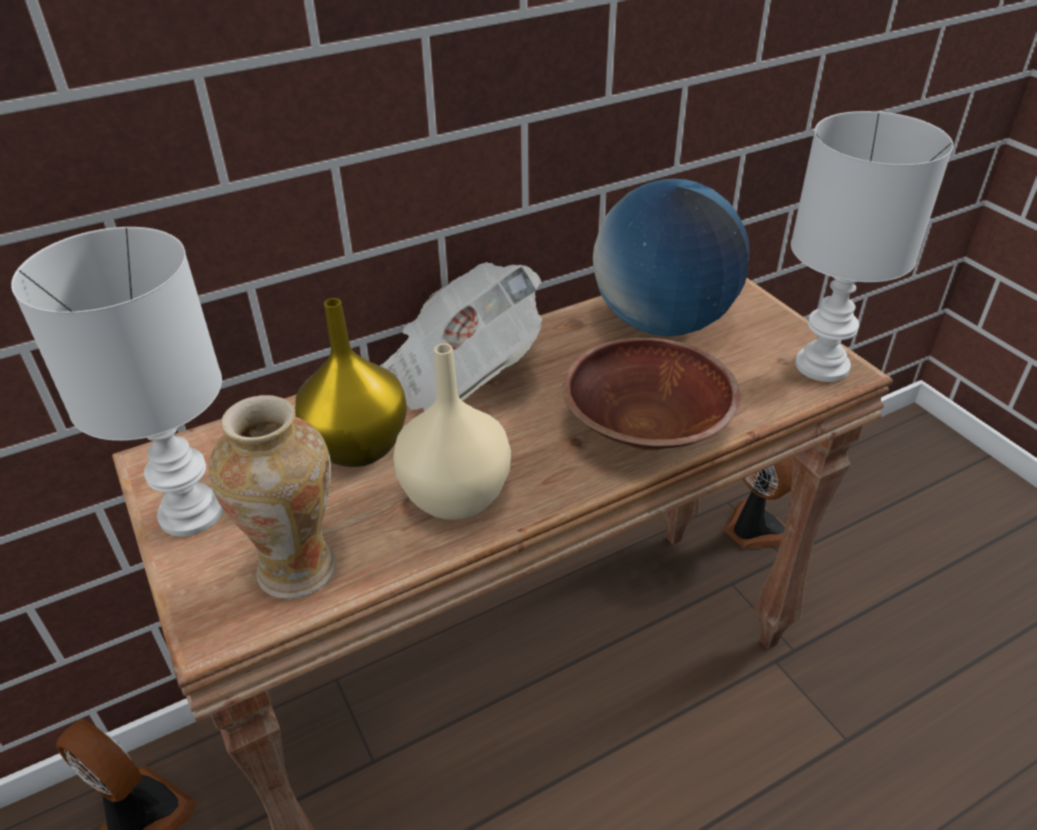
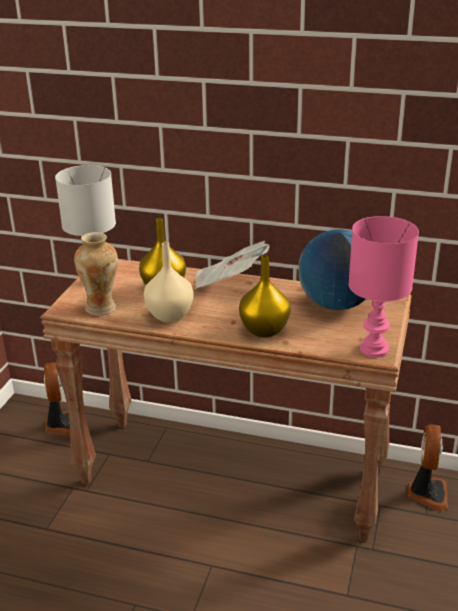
camera: 45 degrees right, 10 degrees down
brown bowl [563,338,740,450] -> yellow vase [239,255,291,338]
white table lamp [791,111,953,382] -> pink table lamp [348,216,419,357]

